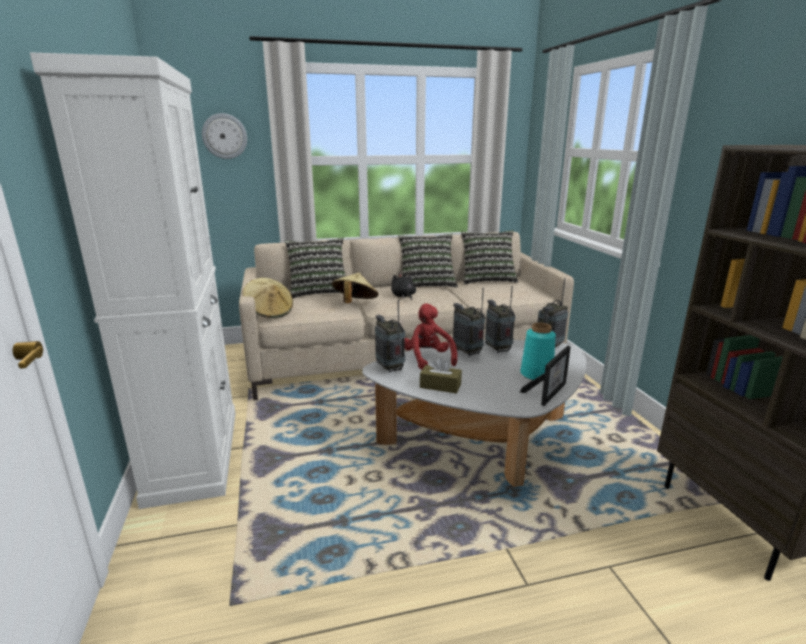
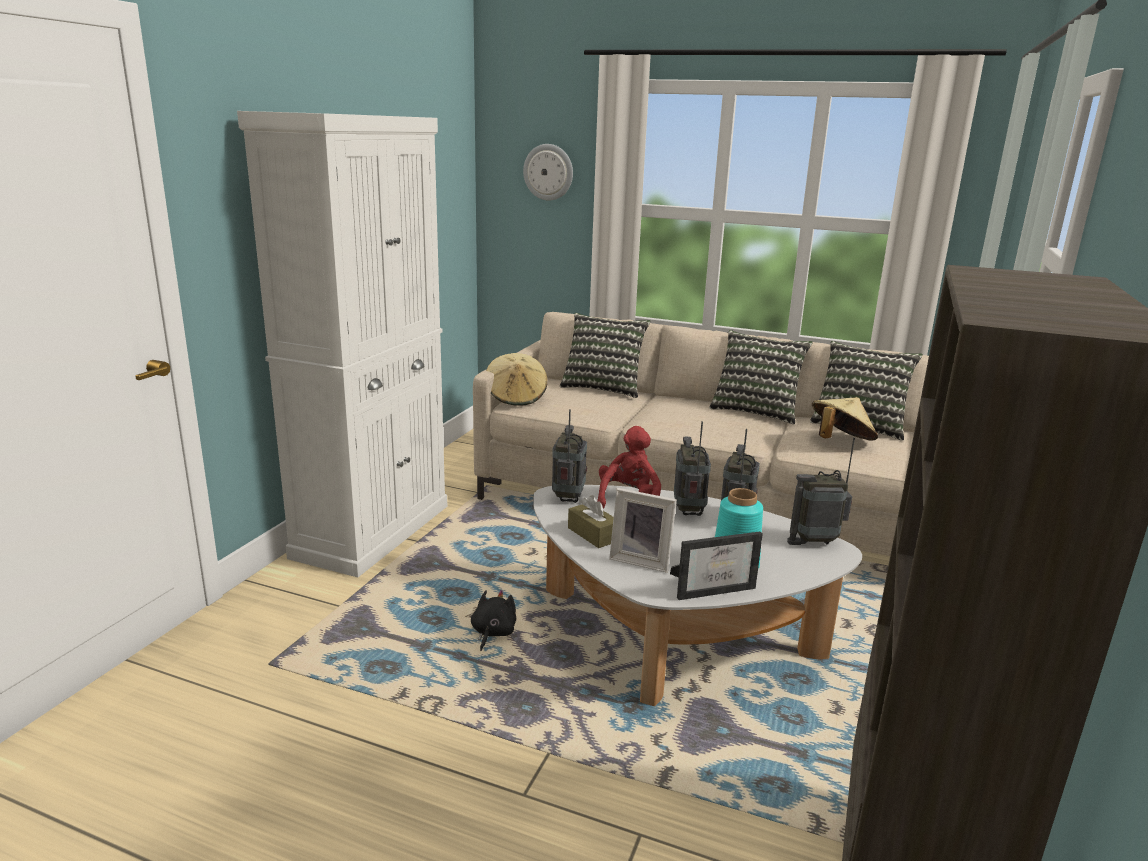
camera: 35 degrees right, 0 degrees up
beige hat [332,273,378,303] -> beige hat moved to [812,397,878,441]
black plush toy [391,273,416,300] -> black plush toy moved to [471,590,516,651]
none -> picture frame [609,488,677,573]

